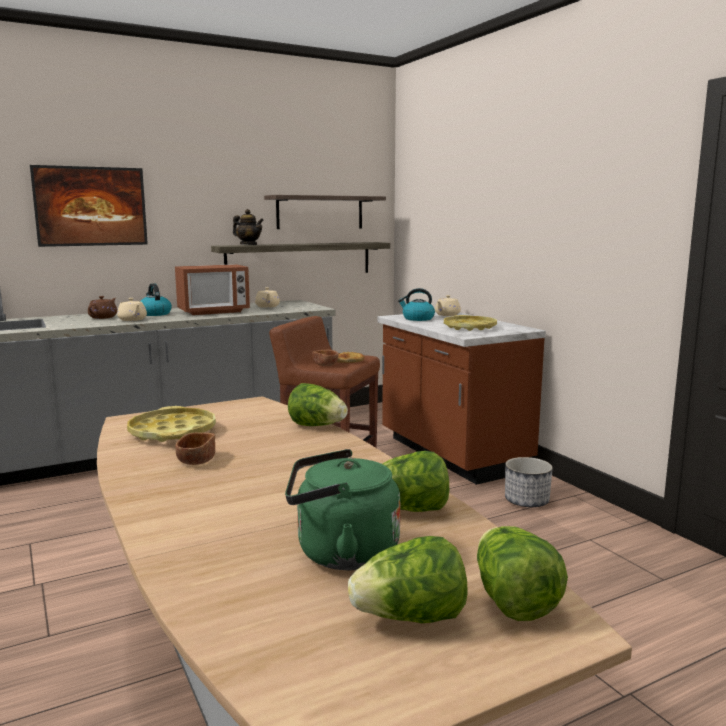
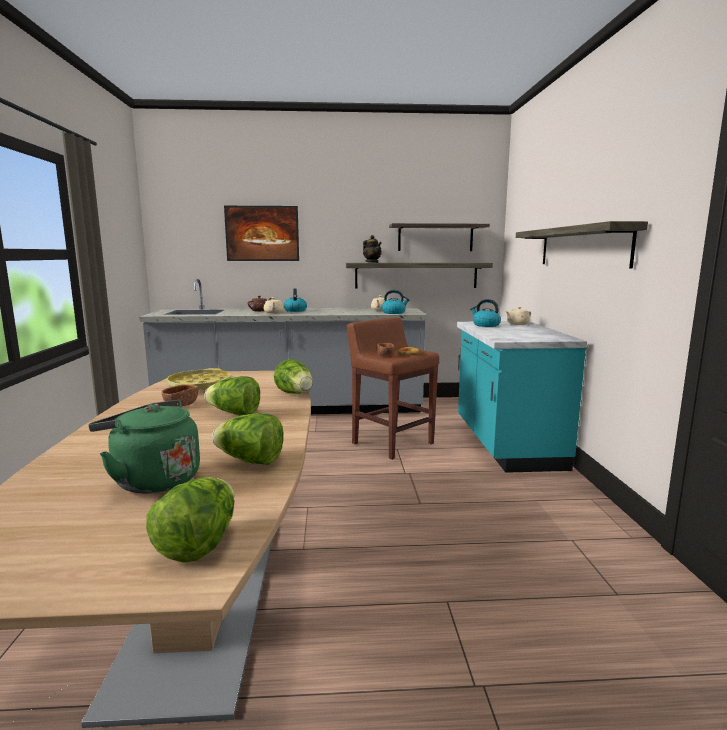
camera: 25 degrees right, 0 degrees up
microwave [175,264,250,315] -> none
lettuce [348,536,468,623] -> lettuce moved to [204,376,260,415]
brown counter [377,312,546,485] -> turquoise counter [457,321,587,473]
yellow tray [444,315,497,331] -> none
planter [505,457,553,507] -> none
none -> kettle [382,290,410,314]
none -> shelf [516,221,648,268]

